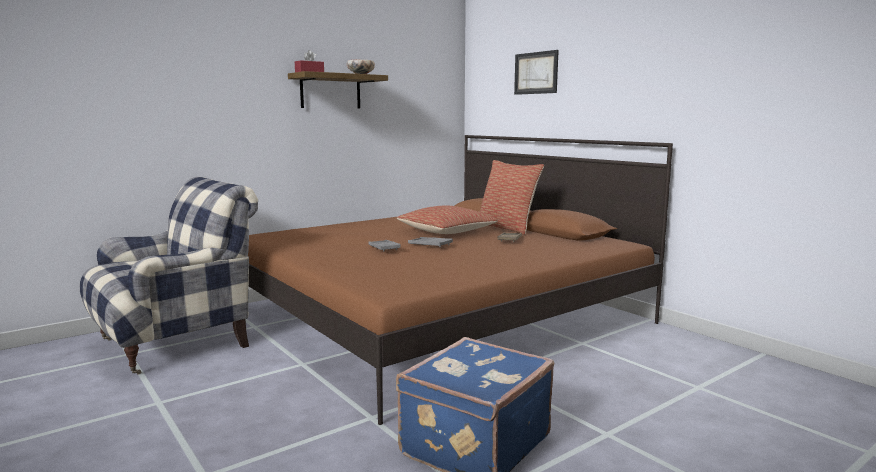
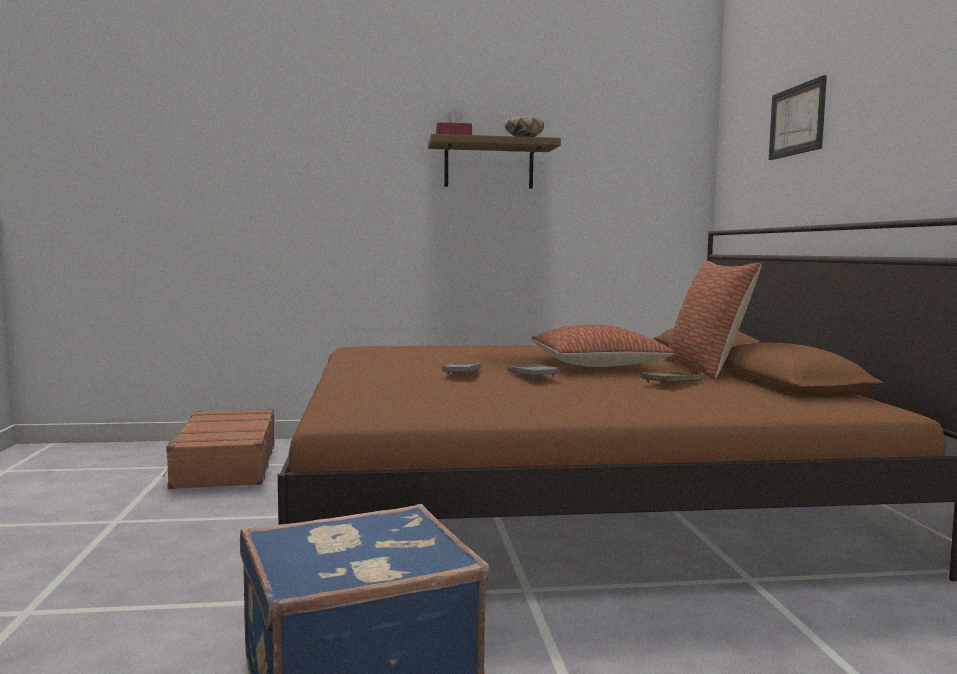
camera: 30 degrees right, 5 degrees down
armchair [80,177,258,375] -> brown suitcase [162,408,274,489]

